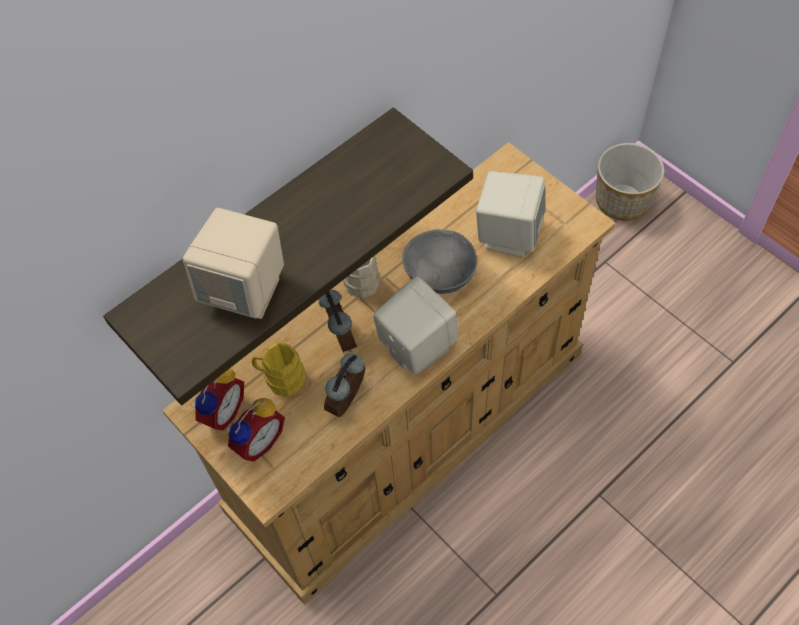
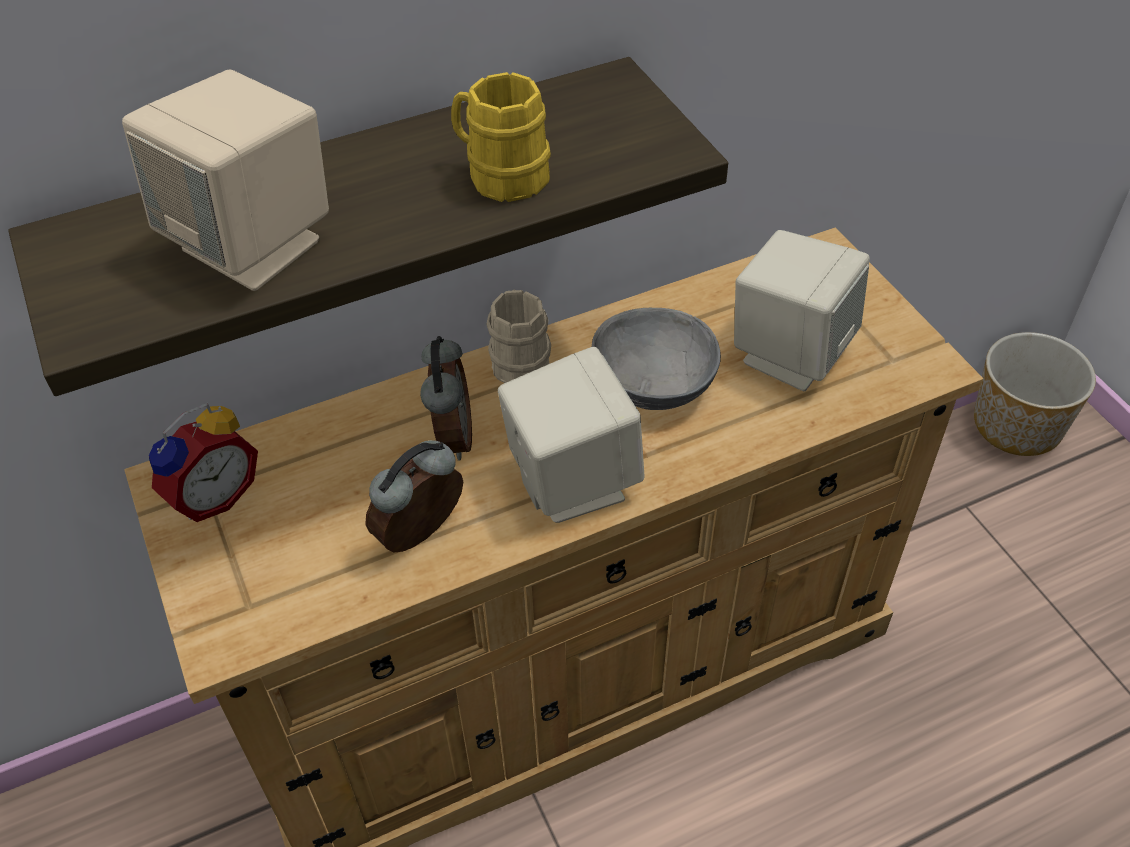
camera: 15 degrees right, 10 degrees down
alarm clock [226,397,285,462] -> none
yellow mug [252,343,306,397] -> yellow mug moved to [451,72,551,202]

